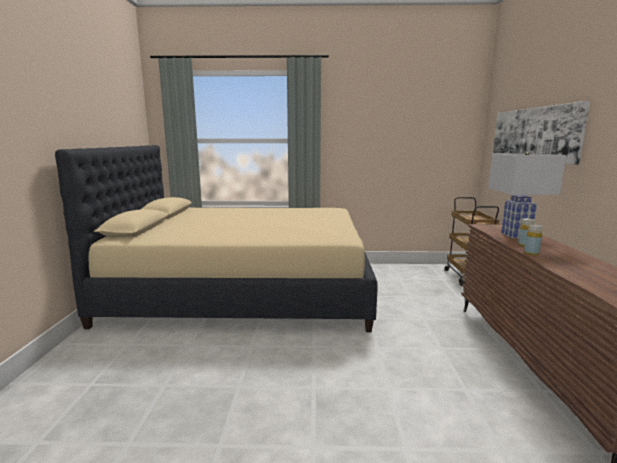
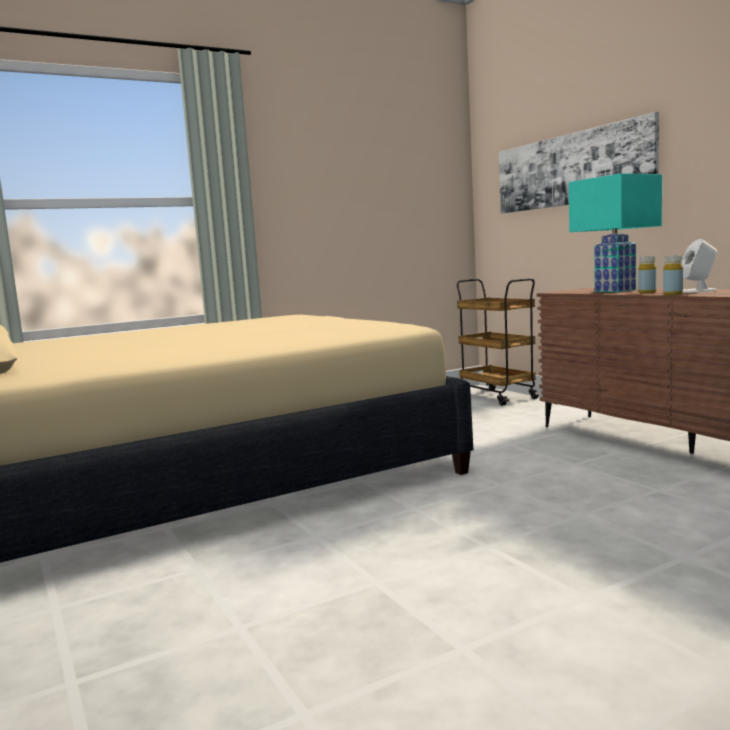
camera: 30 degrees left, 5 degrees down
white table lamp [488,152,567,238] -> turquoise table lamp [569,173,662,292]
none -> white speaker [682,239,717,293]

